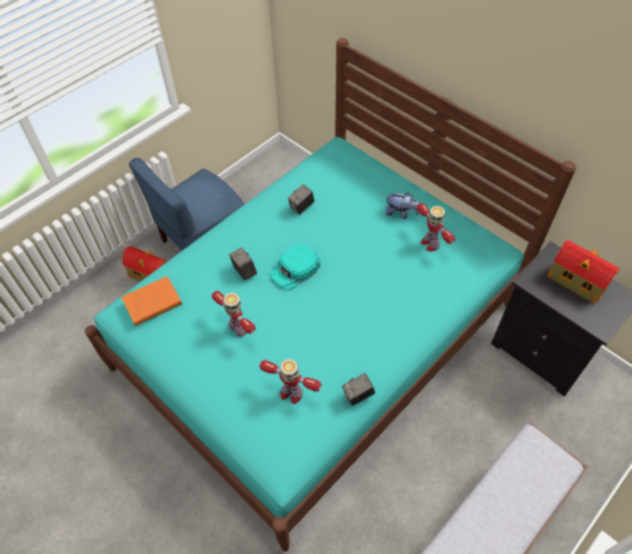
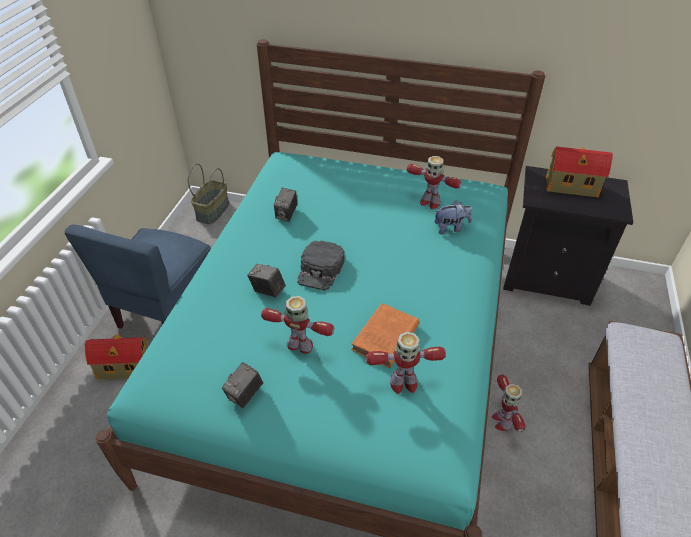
camera: 30 degrees left, 10 degrees down
orange book [121,276,182,326] -> orange book moved to [351,303,419,368]
turquoise cap [270,244,320,290] -> black cap [298,241,345,291]
camera [342,373,375,406] -> camera moved to [222,362,263,408]
plush toy [386,192,419,219] -> plush toy moved to [434,201,472,234]
none -> basket [188,164,229,224]
none -> toy robot [492,375,526,432]

